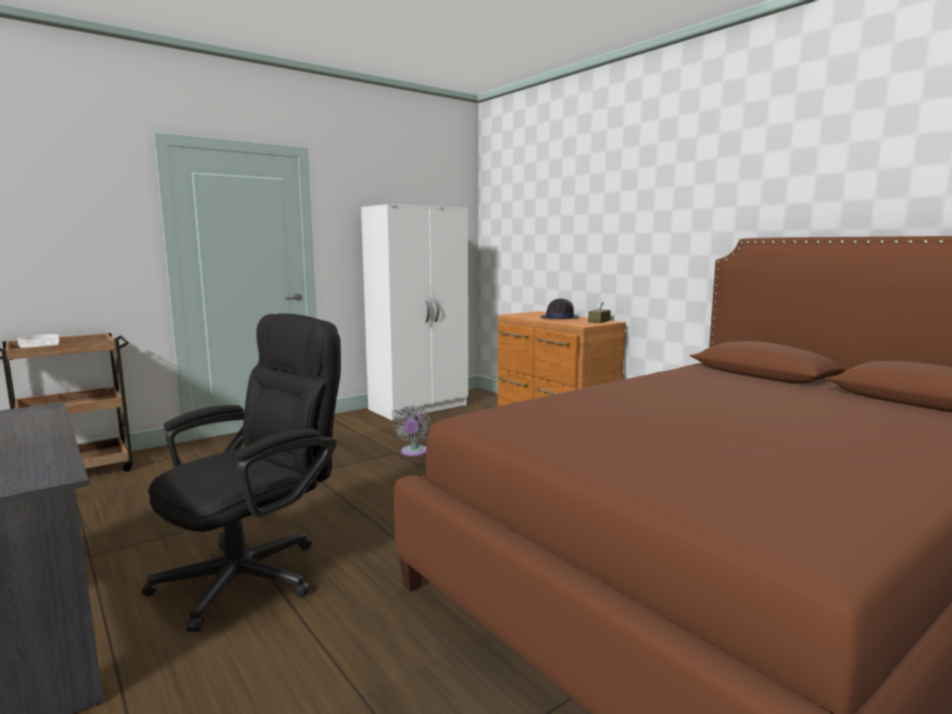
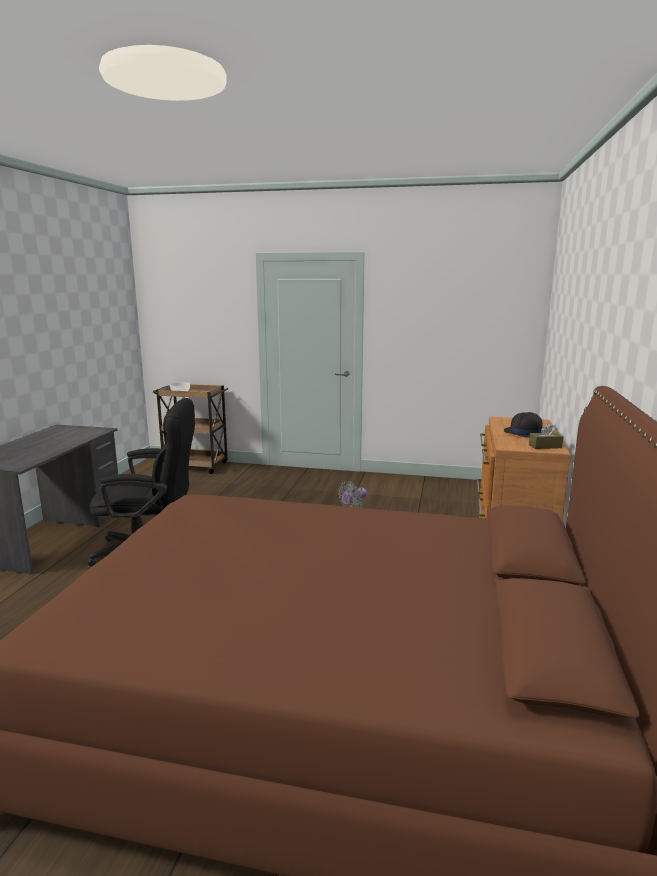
camera: 50 degrees right, 5 degrees up
white wardrobe [361,204,468,420] -> none

